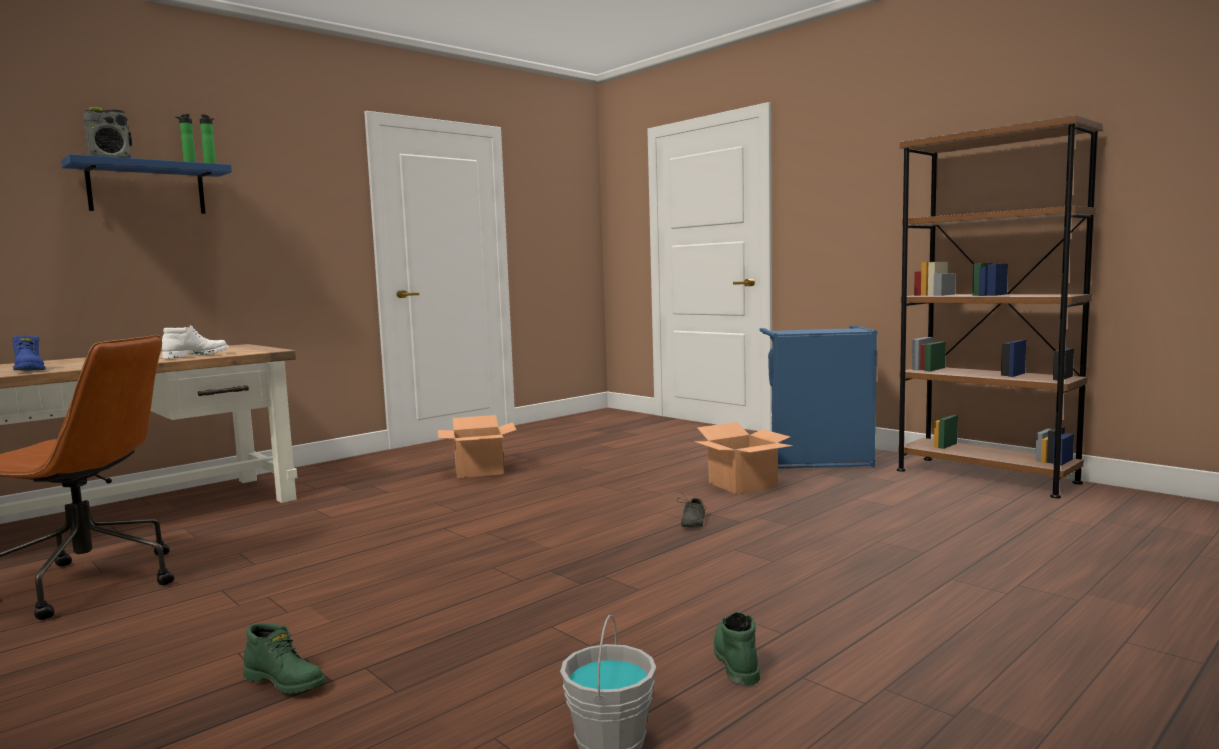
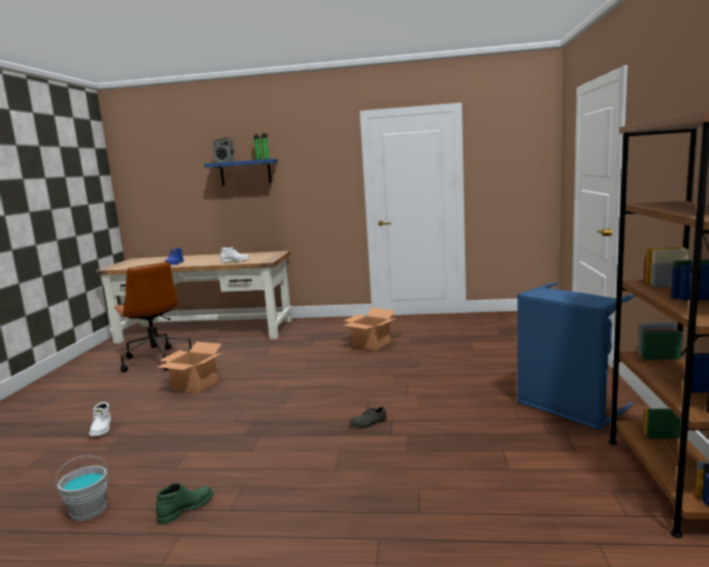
camera: 50 degrees right, 5 degrees up
green boot [243,623,325,694] -> white boot [89,402,111,436]
cardboard box [694,422,793,494] -> cardboard box moved to [157,342,222,393]

